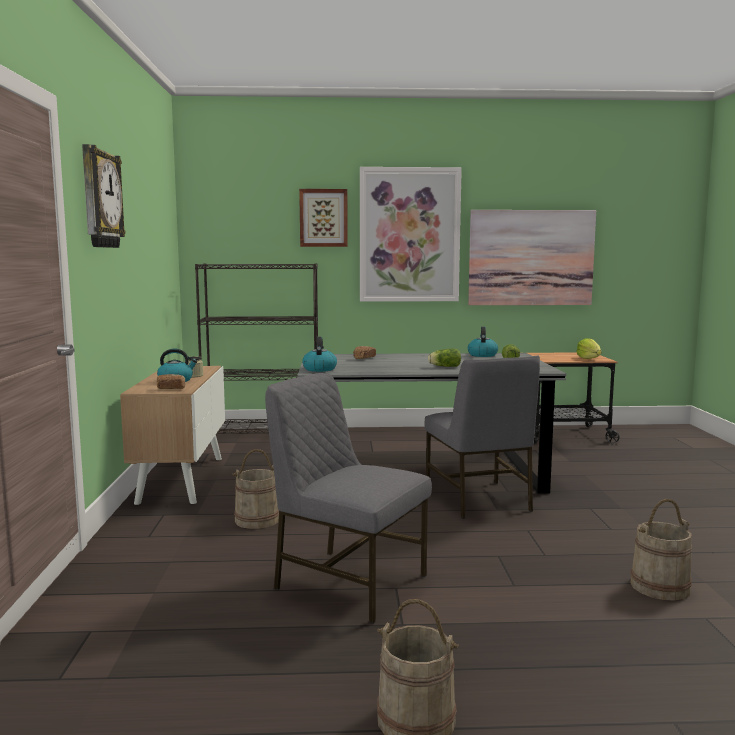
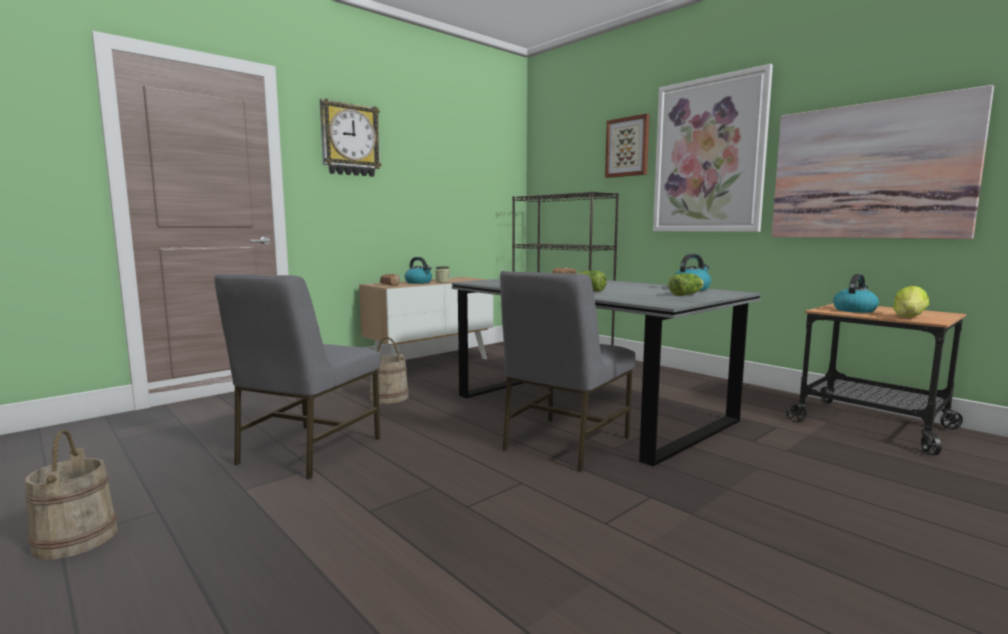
camera: 50 degrees right, 0 degrees up
grey chair [265,373,432,624] -> grey chair turned 150 degrees counterclockwise [214,274,380,480]
kettle [302,337,337,372] -> kettle moved to [833,274,879,313]
beige bucket [630,499,692,601] -> none

